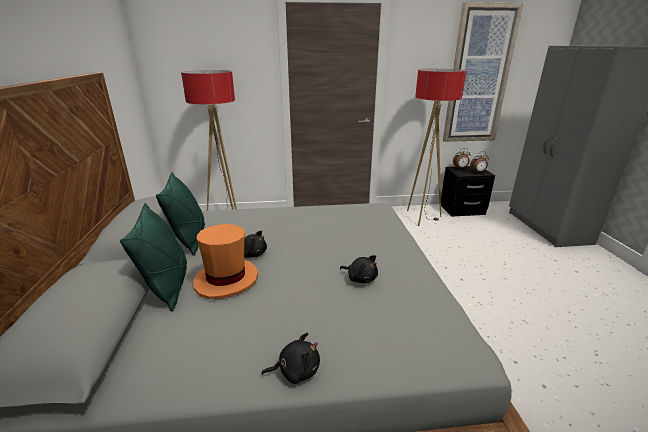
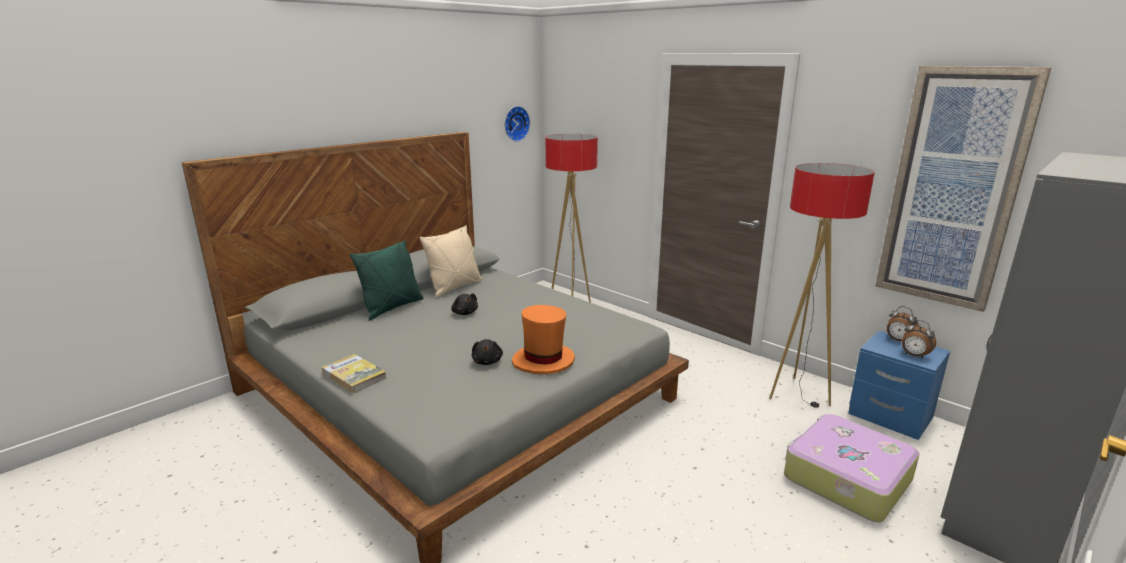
camera: 50 degrees right, 5 degrees down
green pillow [156,172,205,256] -> beige pillow [419,225,482,298]
orange hat [193,224,258,299] -> orange hat moved to [512,305,575,374]
black plush toy [261,333,320,384] -> book [322,354,386,393]
black nightstand [441,166,495,217] -> blue nightstand [848,331,950,440]
none -> wall clock [505,106,530,141]
none -> suitcase [784,414,920,522]

